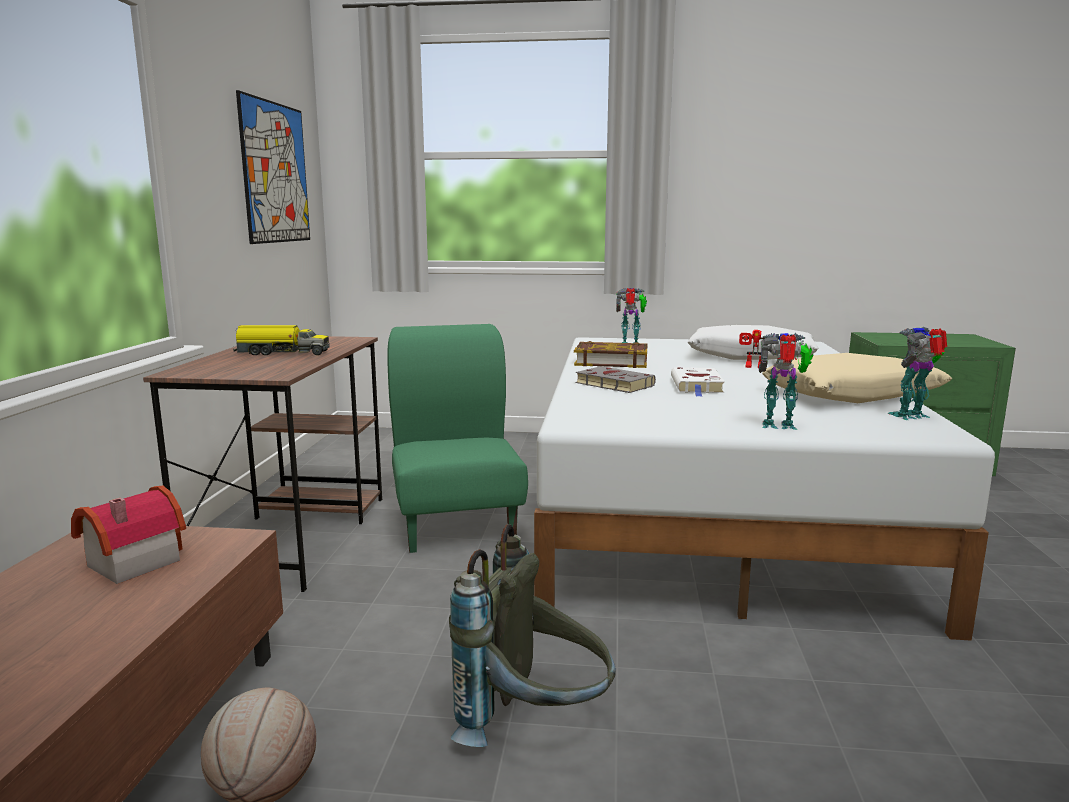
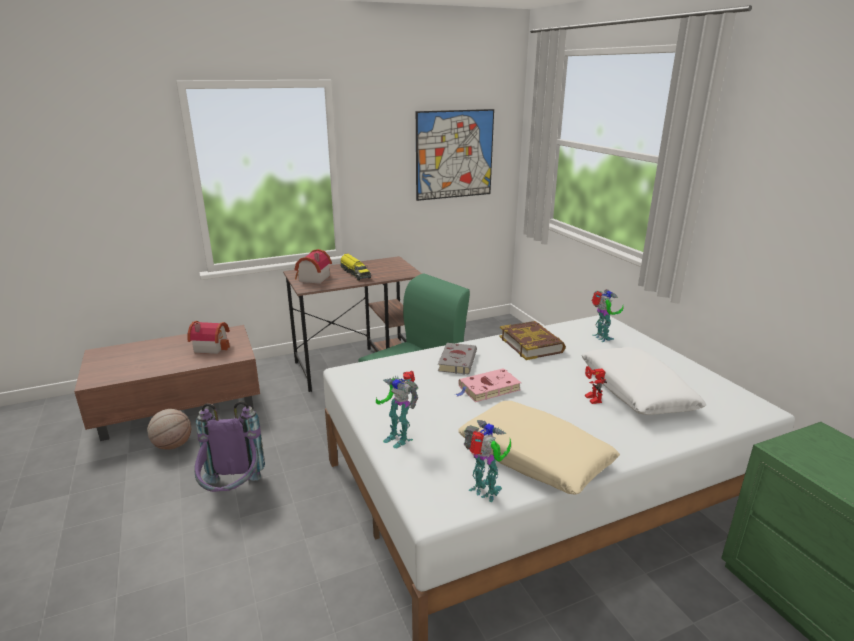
camera: 60 degrees right, 10 degrees up
grey backpack [449,524,616,747] -> purple backpack [194,401,265,492]
white book [671,367,725,397] -> pink book [455,368,521,402]
toy robot [759,332,813,430] -> toy robot turned 150 degrees clockwise [376,371,418,448]
none -> toy house [295,249,332,284]

